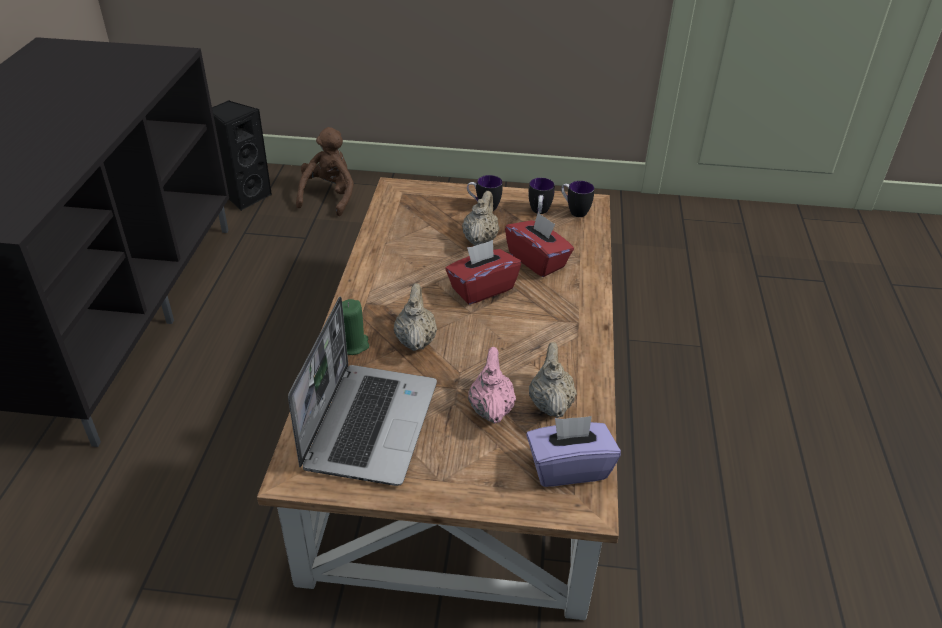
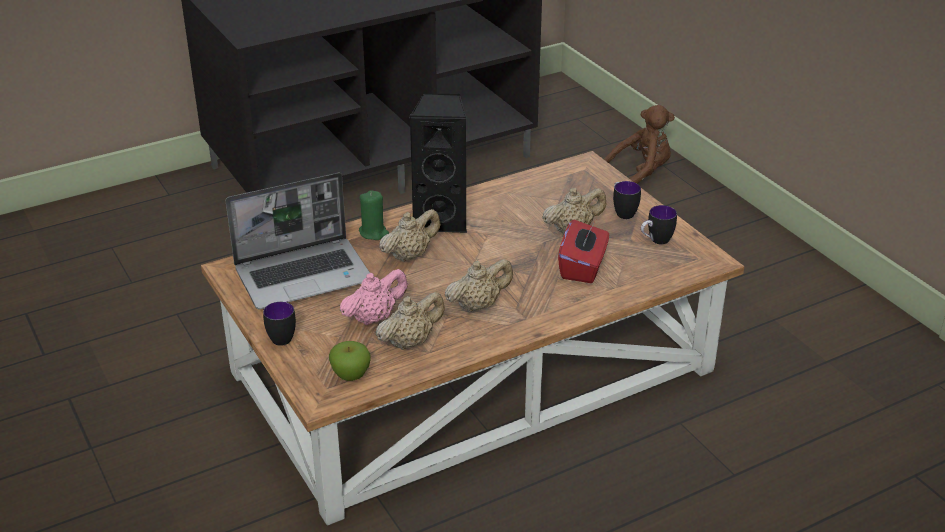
camera: 55 degrees right, 5 degrees down
black speaker [212,100,272,211] -> black speaker moved to [409,93,467,233]
red tissue box [445,240,521,305] -> none
purple tissue box [526,416,621,487] -> apple [329,341,371,381]
mug [561,181,594,217] -> mug moved to [263,301,296,346]
none -> beige teapot [445,259,513,312]

